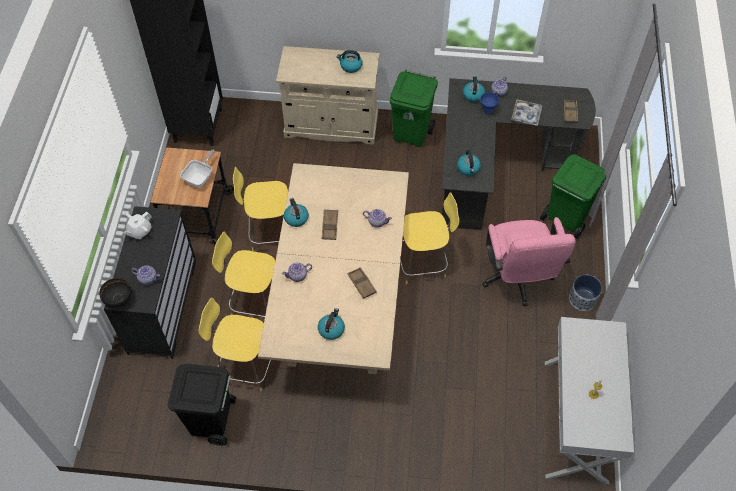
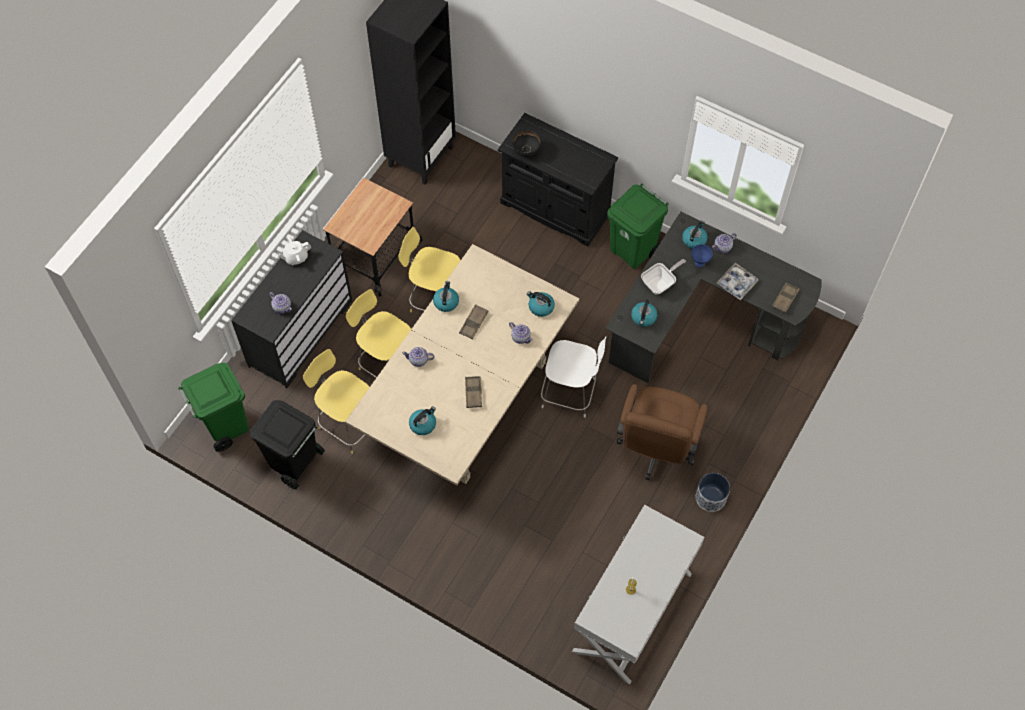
camera: 25 degrees right, 5 degrees up
black bowl [99,278,132,308] -> black bowl moved to [512,130,541,157]
frying pan [180,150,215,188] -> frying pan moved to [641,259,686,295]
beige cabinet [276,46,380,145] -> black cabinet [498,113,618,247]
kettle [337,50,362,73] -> kettle moved to [527,291,555,317]
yellow stool [400,192,459,284] -> white stool [541,336,607,417]
pink office chair [482,217,576,306] -> brown office chair [617,384,707,481]
green trash can [540,154,606,239] -> green trash can moved to [178,363,249,452]

